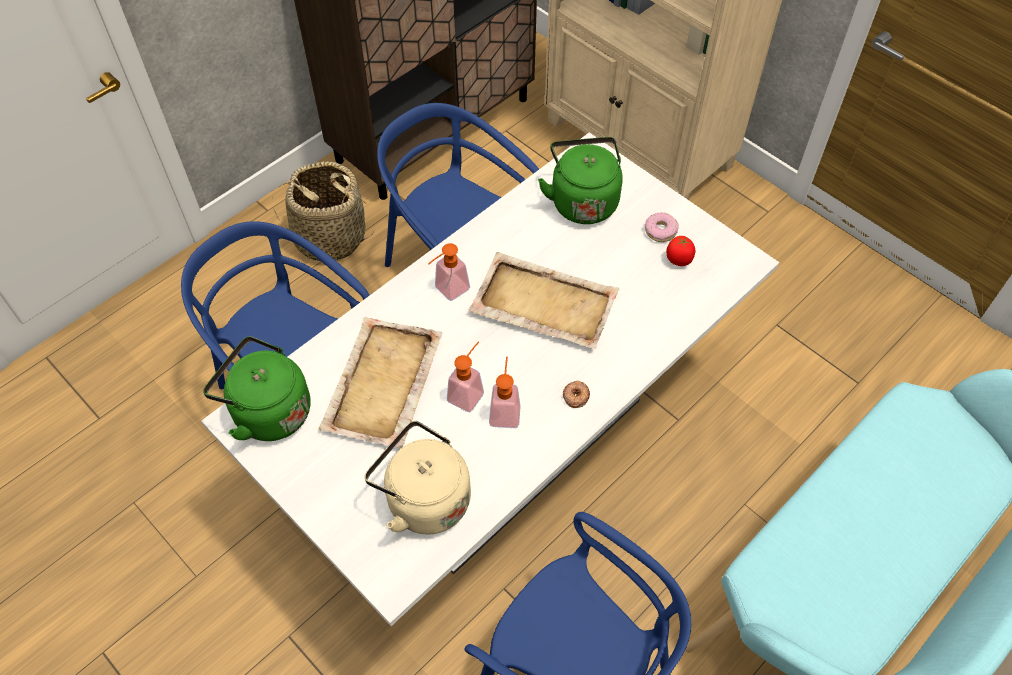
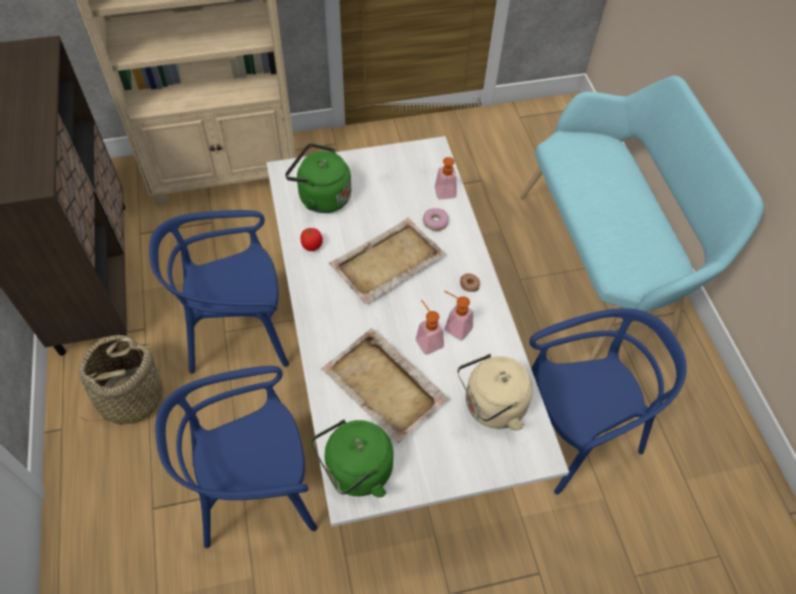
camera: 60 degrees left, 0 degrees up
soap dispenser [428,243,470,301] -> soap dispenser moved to [434,157,457,199]
donut [645,212,679,242] -> donut moved to [423,208,449,231]
tomato [666,236,695,266] -> tomato moved to [300,228,323,251]

